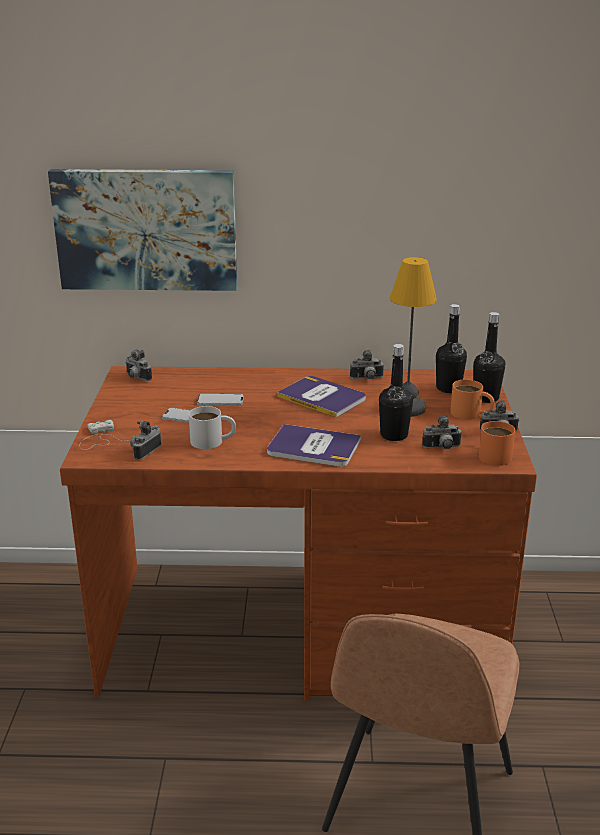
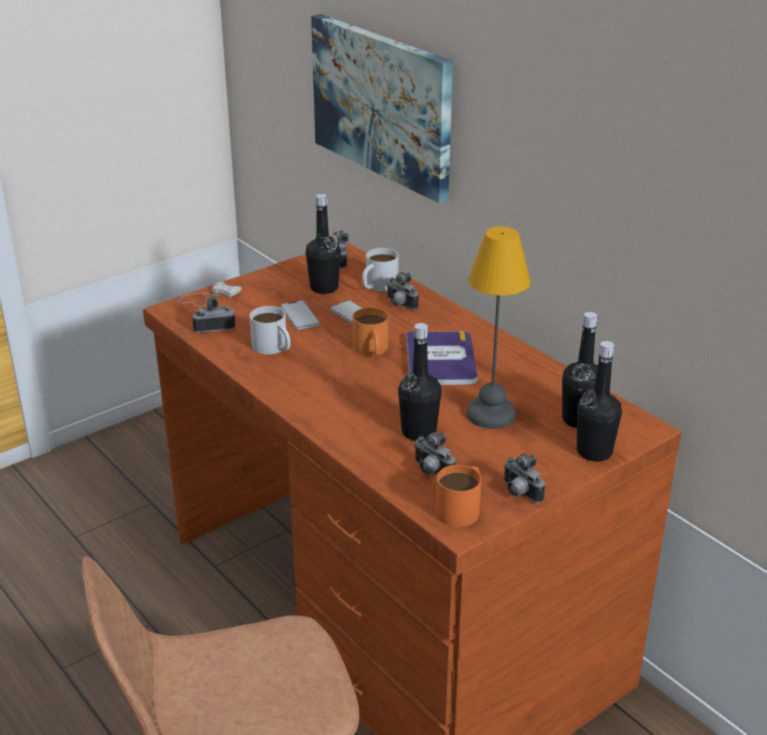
camera: 50 degrees right, 5 degrees up
book [267,424,361,467] -> none
camera [350,350,384,379] -> camera moved to [386,272,419,310]
orange mug [450,379,495,420] -> orange mug moved to [353,308,388,356]
none -> black bottle [306,194,341,294]
none -> white mug [362,248,399,291]

